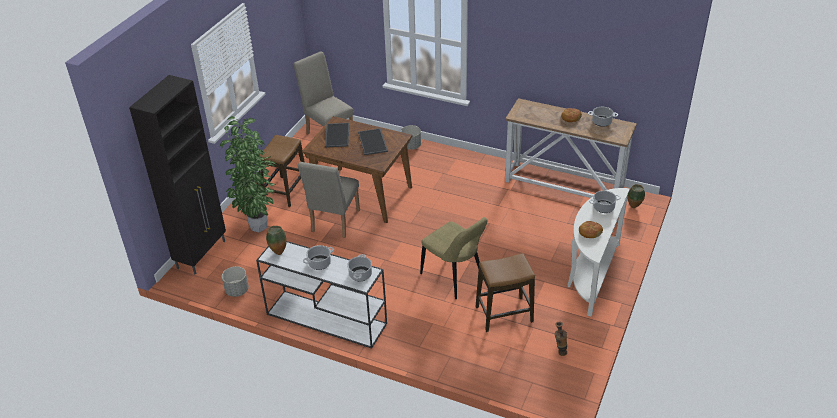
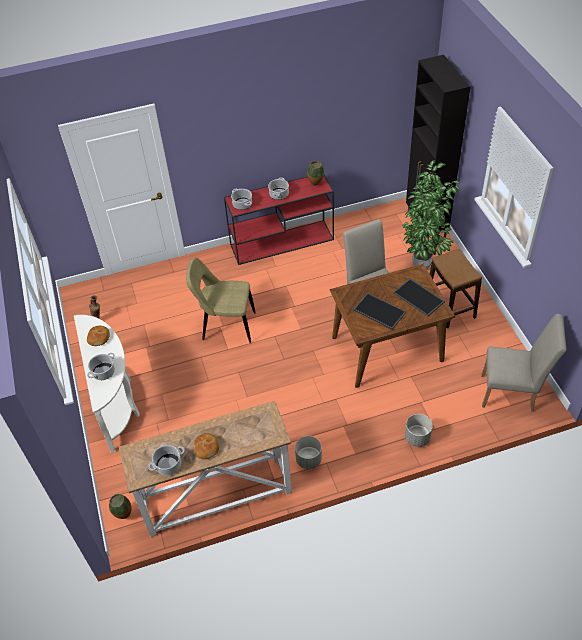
camera: 140 degrees right, 10 degrees up
grey planter [222,266,249,297] -> grey planter moved to [295,436,322,469]
white console table [256,241,387,349] -> red console table [224,175,334,265]
stool [476,253,535,332] -> none

